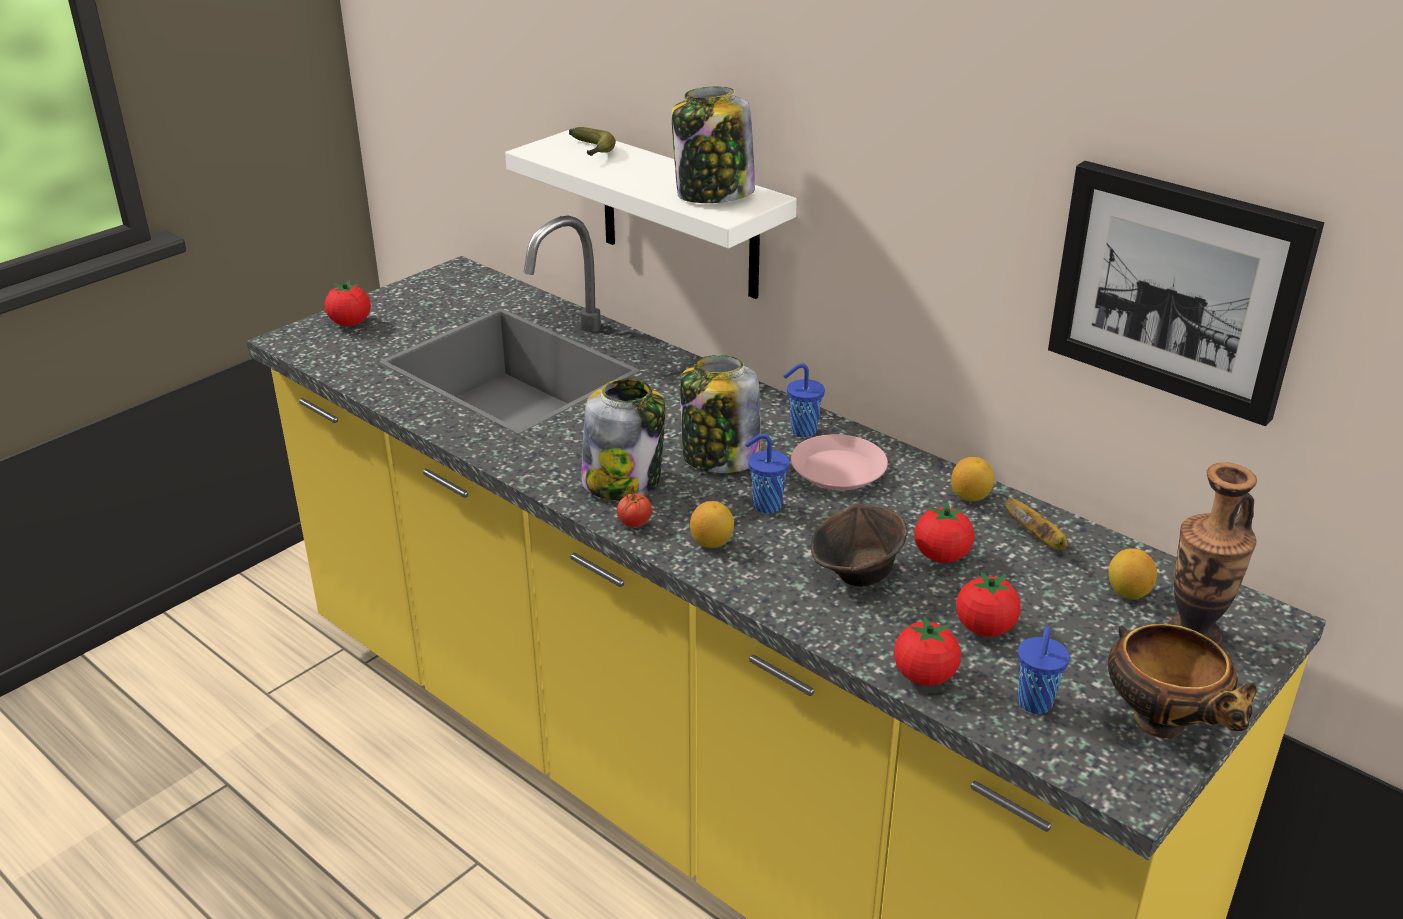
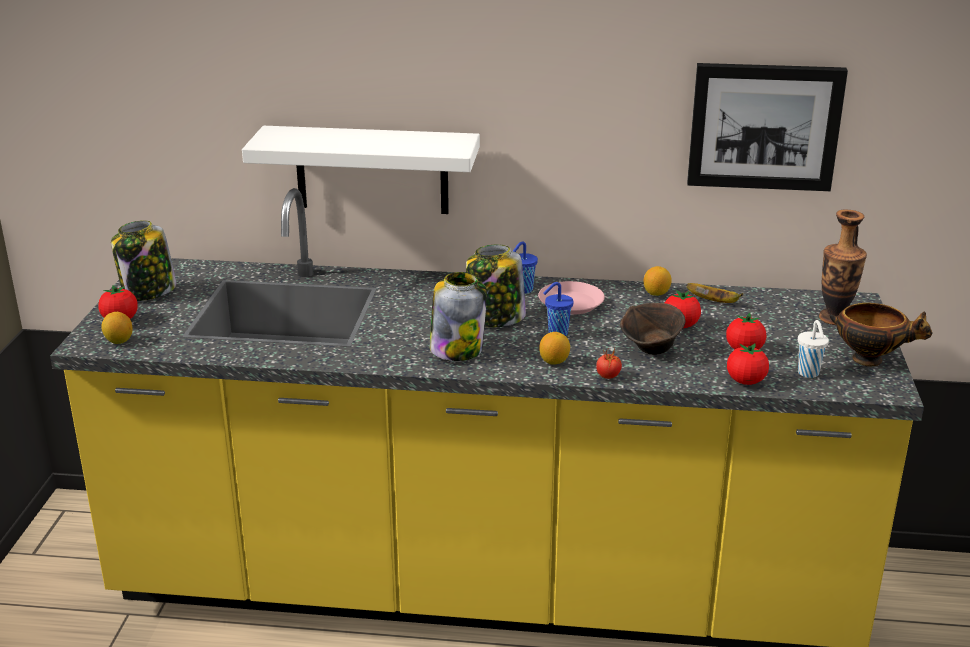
camera: 35 degrees left, 5 degrees down
banana [569,127,616,156] -> none
tomato [617,485,652,528] -> tomato moved to [596,348,622,379]
jar [672,86,755,203] -> jar moved to [111,220,177,301]
blue cup [1018,626,1070,714] -> white cup [798,320,829,378]
lemon [1109,548,1157,599] -> lemon moved to [101,312,133,344]

